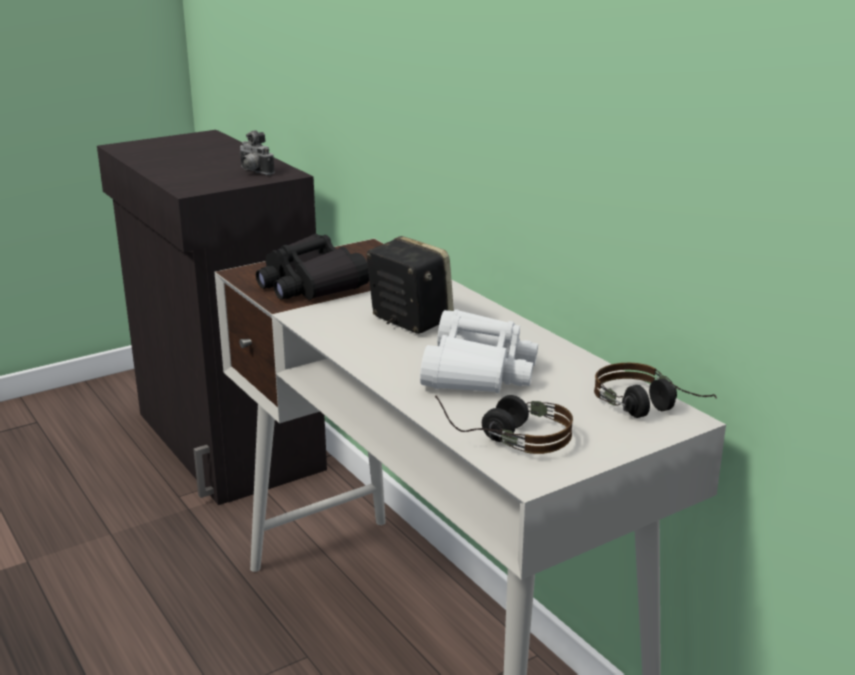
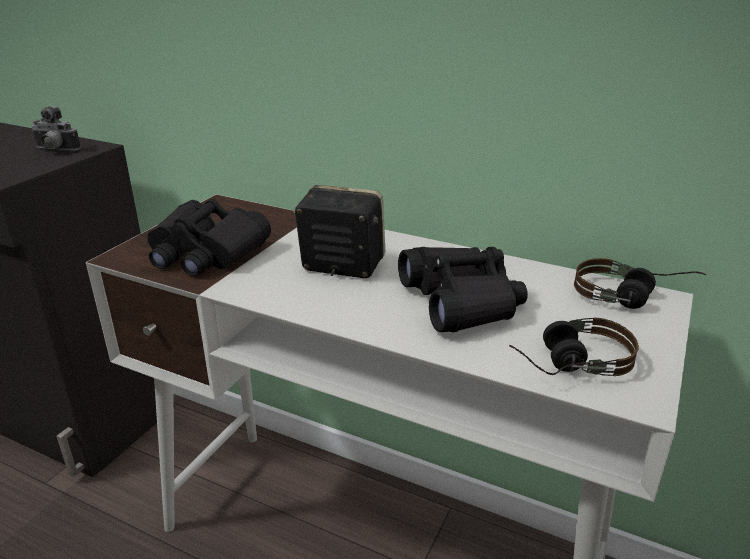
camera: 30 degrees left, 5 degrees up
white binoculars [420,309,538,393] -> black binoculars [398,247,528,332]

